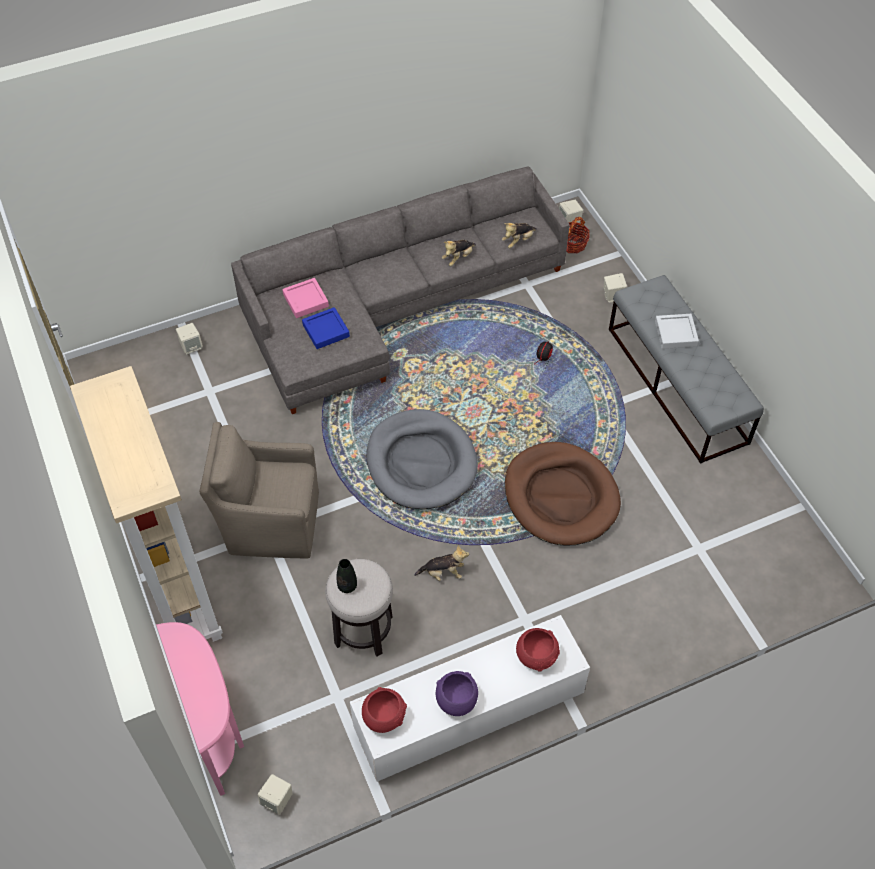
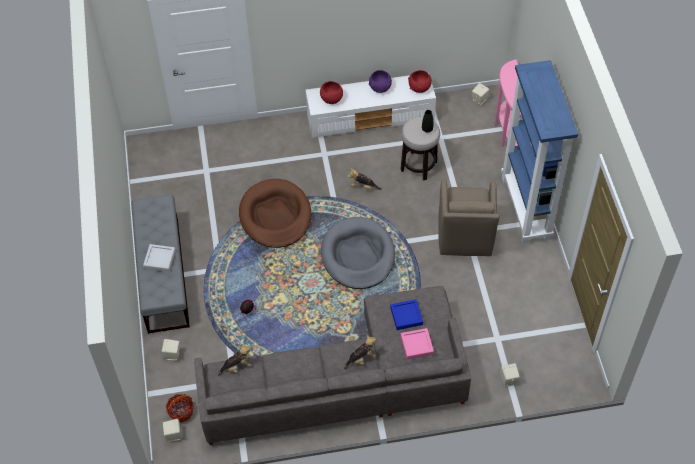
camera: 165 degrees left, 0 degrees up
beige bookcase [70,366,223,642] -> blue bookcase [501,60,578,244]
brown armchair [199,422,319,559] -> brown armchair turned 75 degrees clockwise [438,180,500,256]
plush toy [442,240,476,266] -> plush toy moved to [344,335,376,369]

